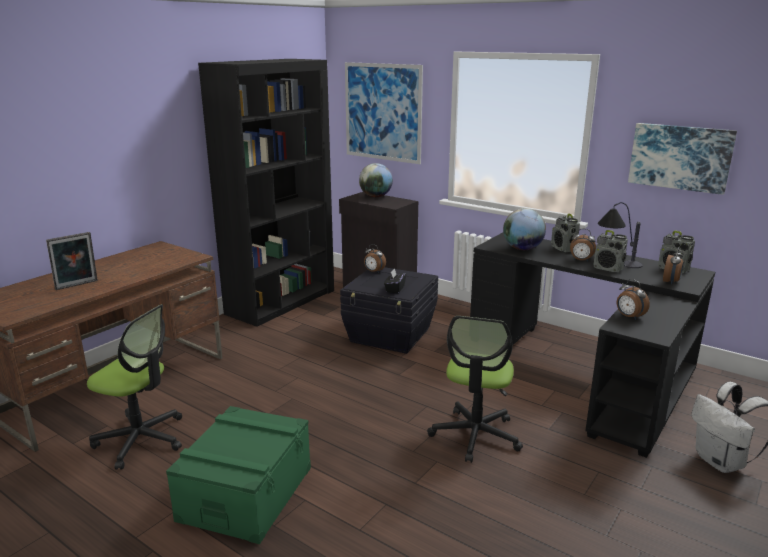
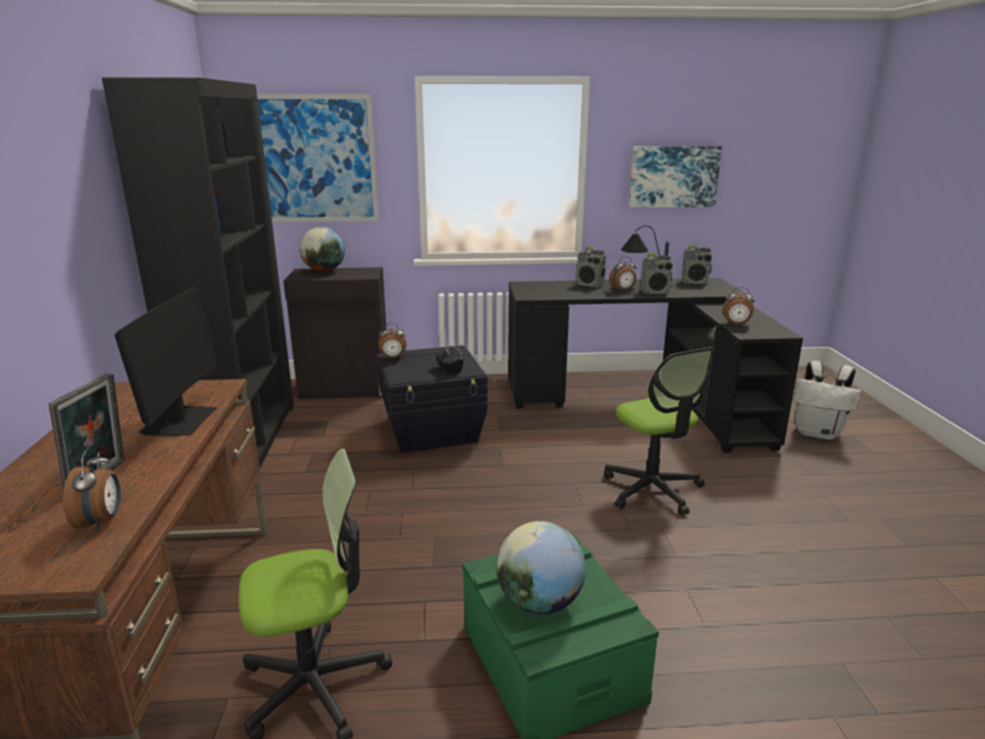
camera: 40 degrees left, 0 degrees up
globe [503,208,546,250] -> globe moved to [496,521,586,614]
alarm clock [663,247,684,285] -> alarm clock moved to [63,447,121,531]
none -> monitor [114,287,218,436]

